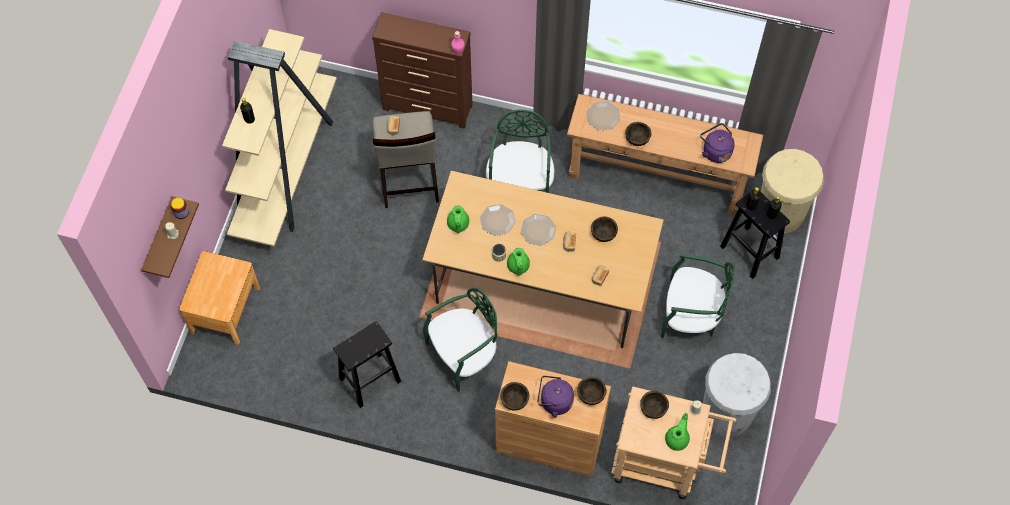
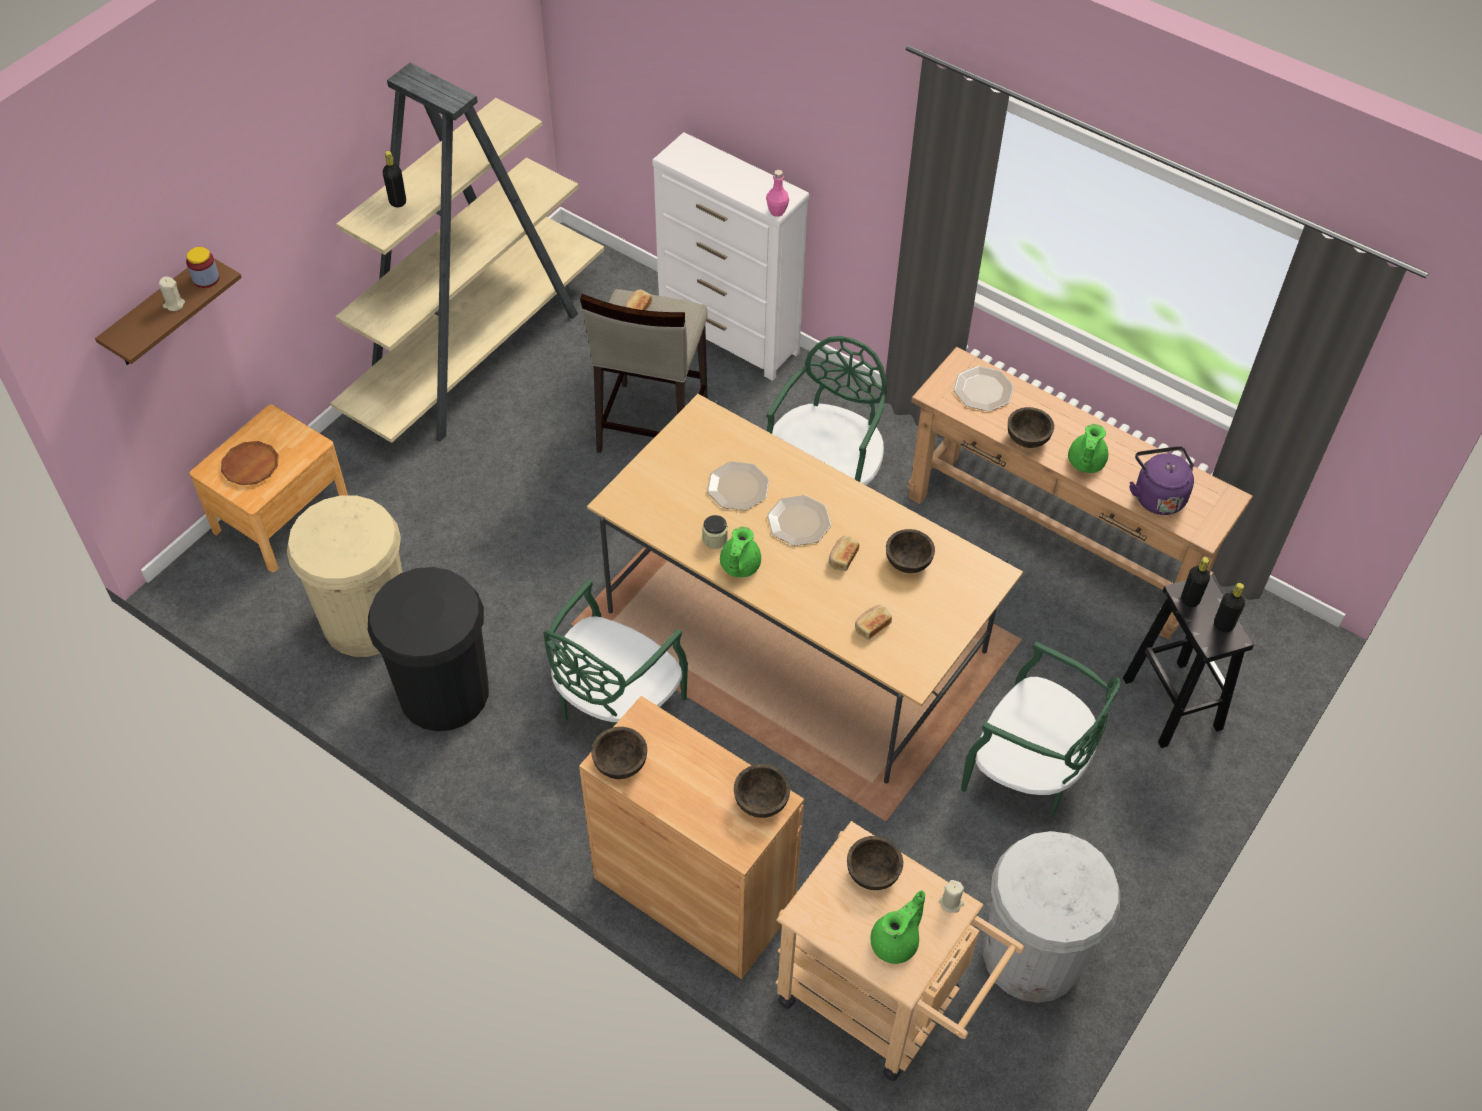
camera: 20 degrees right, 10 degrees down
black stool [333,321,401,408] -> black trash can [368,567,489,731]
brown dresser [372,12,473,129] -> white dresser [652,132,809,381]
green chair [423,288,498,392] -> green chair turned 135 degrees clockwise [543,579,688,727]
green teapot [447,205,469,233] -> green teapot moved to [1068,424,1108,473]
purple kettle [538,376,574,418] -> none
beige trash can [761,149,824,233] -> beige trash can moved to [287,495,403,657]
none -> brown plate [221,441,278,485]

